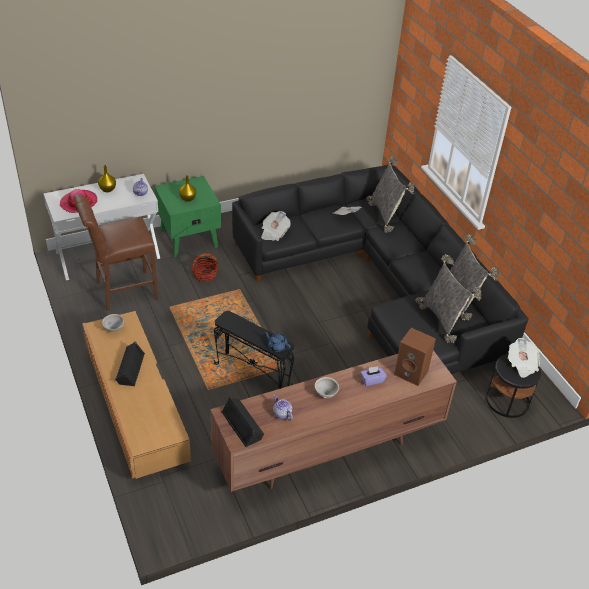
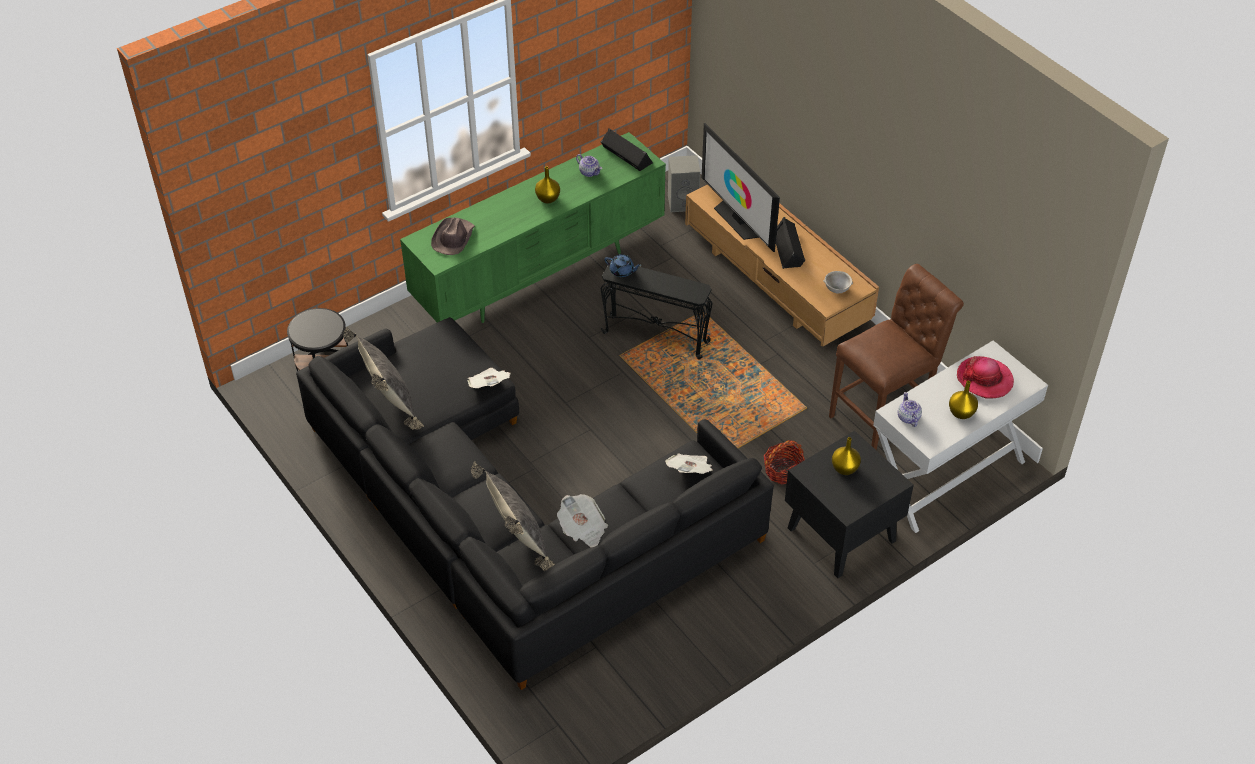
camera: 170 degrees right, 5 degrees up
green nightstand [154,176,221,257] -> black nightstand [785,431,914,578]
brown cabinet [210,350,457,492] -> green cabinet [400,132,666,323]
grey bowl [315,377,339,398] -> yellow vase [535,166,560,204]
purple tissue box [360,366,387,386] -> none
brown speaker [394,328,436,386] -> brown hat [431,217,475,255]
pillow [415,254,481,343] -> none
newspaper [508,338,540,378] -> newspaper moved to [467,368,510,388]
none -> grey speaker [668,155,700,212]
none -> television [702,123,780,252]

